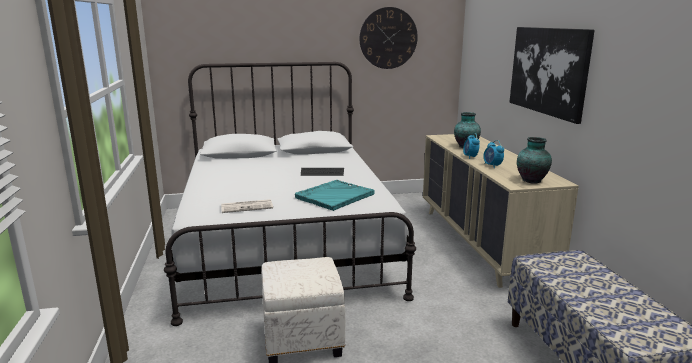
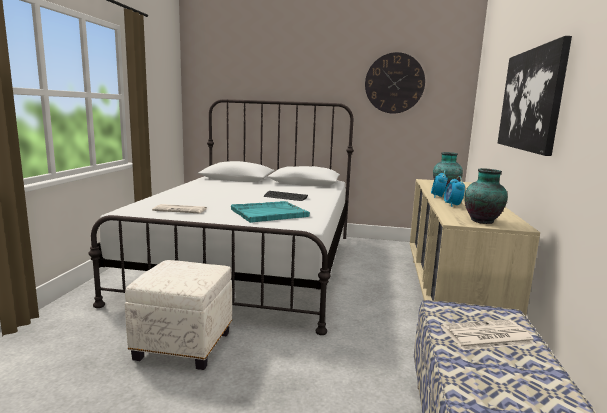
camera: 20 degrees right, 5 degrees down
none -> newspaper [441,319,536,350]

